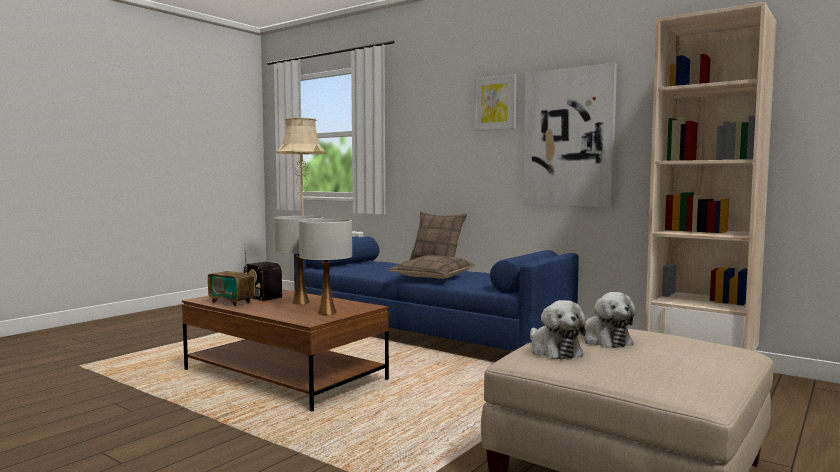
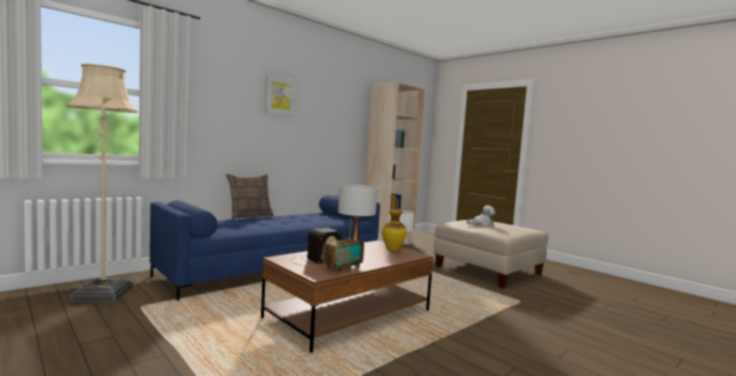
camera: 80 degrees left, 0 degrees up
white table lamp [299,219,352,315] -> vase [382,210,407,252]
pillow [388,255,475,279] -> none
picture [523,63,617,207] -> none
plush toy [530,300,586,360] -> none

